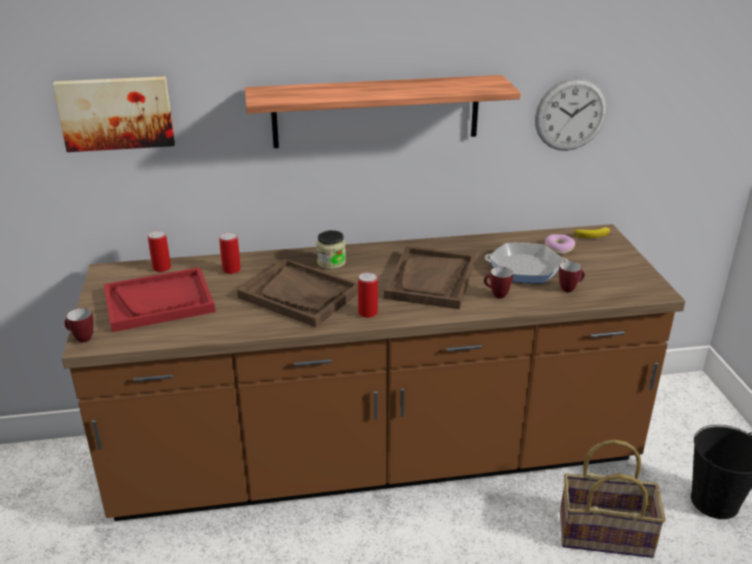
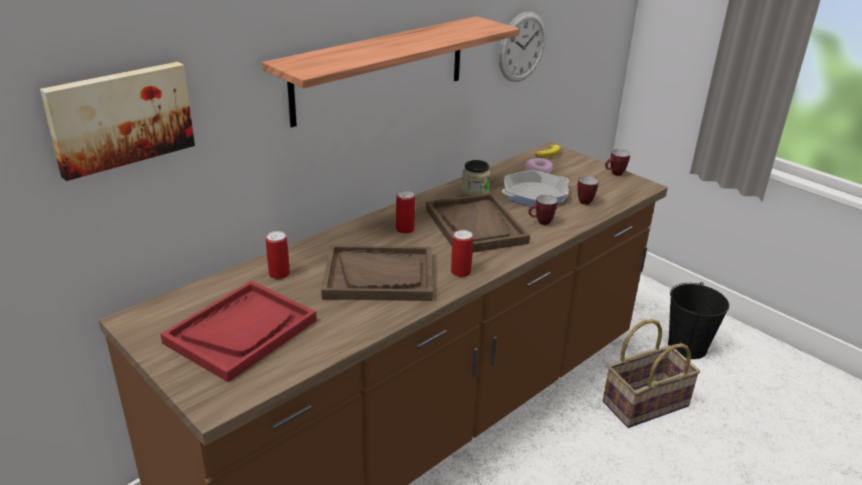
camera: 35 degrees left, 0 degrees up
mug [64,308,93,342] -> mug moved to [605,149,630,176]
can [148,230,171,272] -> can moved to [396,190,415,234]
jar [316,230,346,269] -> jar moved to [462,160,490,196]

